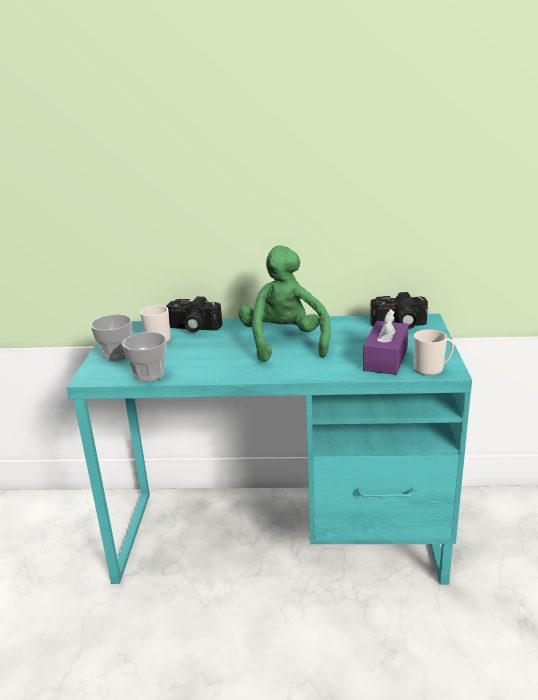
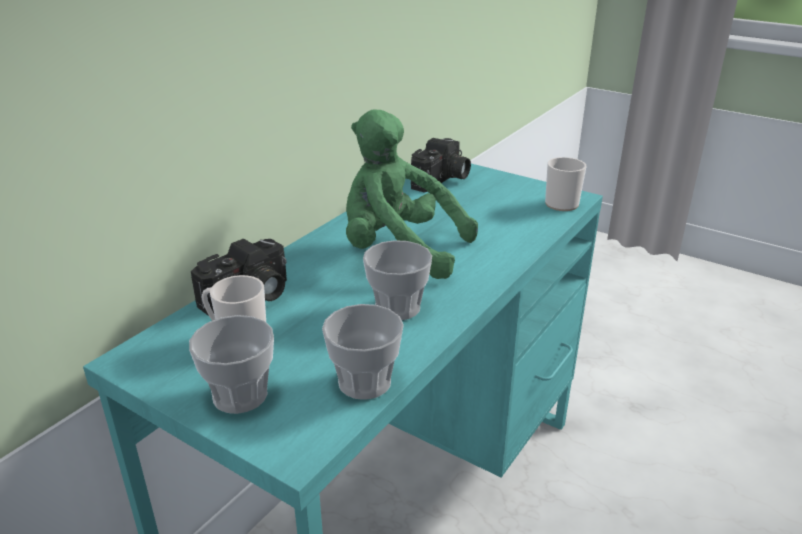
camera: 60 degrees left, 5 degrees up
purple tissue box [363,309,409,375] -> none
none -> cup [363,240,432,320]

